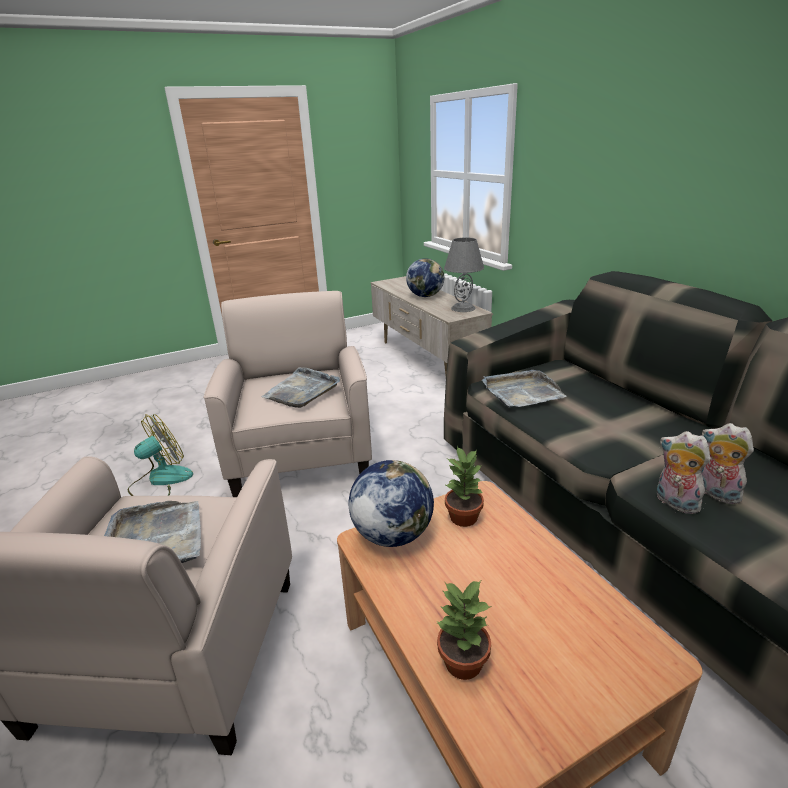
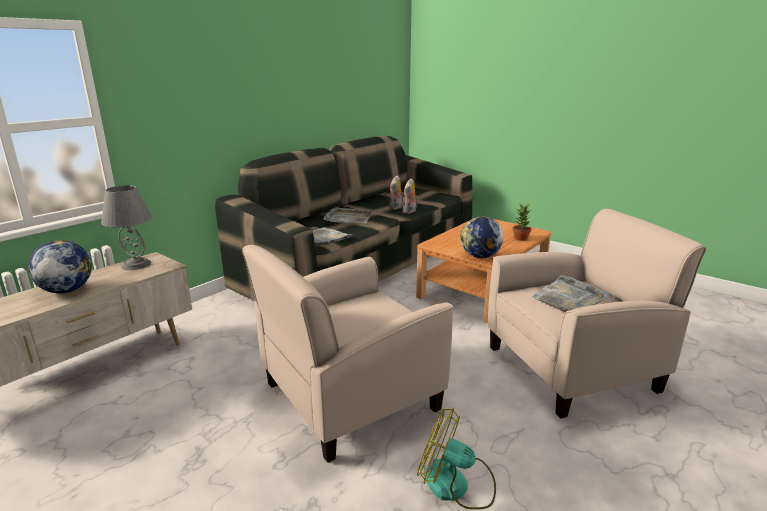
camera: 115 degrees left, 5 degrees down
grey tray [261,367,340,408] -> grey tray moved to [324,207,372,224]
potted plant [444,446,484,527] -> none

